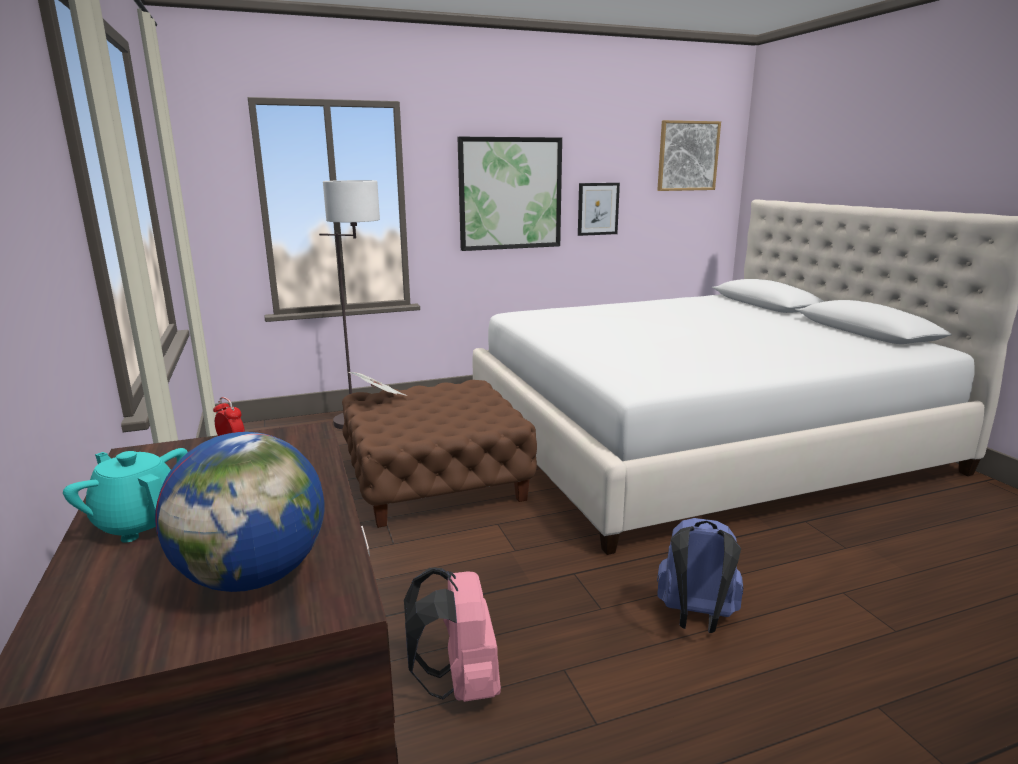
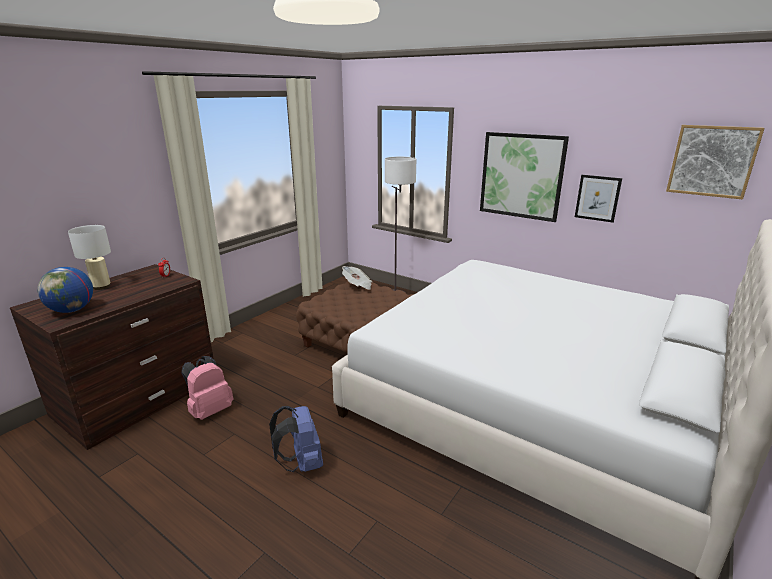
camera: 55 degrees right, 5 degrees up
turquoise teapot [63,448,188,543] -> white table lamp [68,225,111,290]

